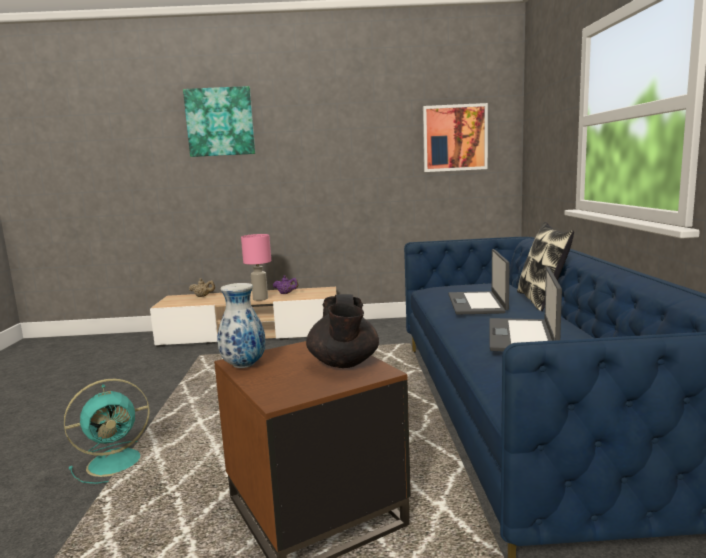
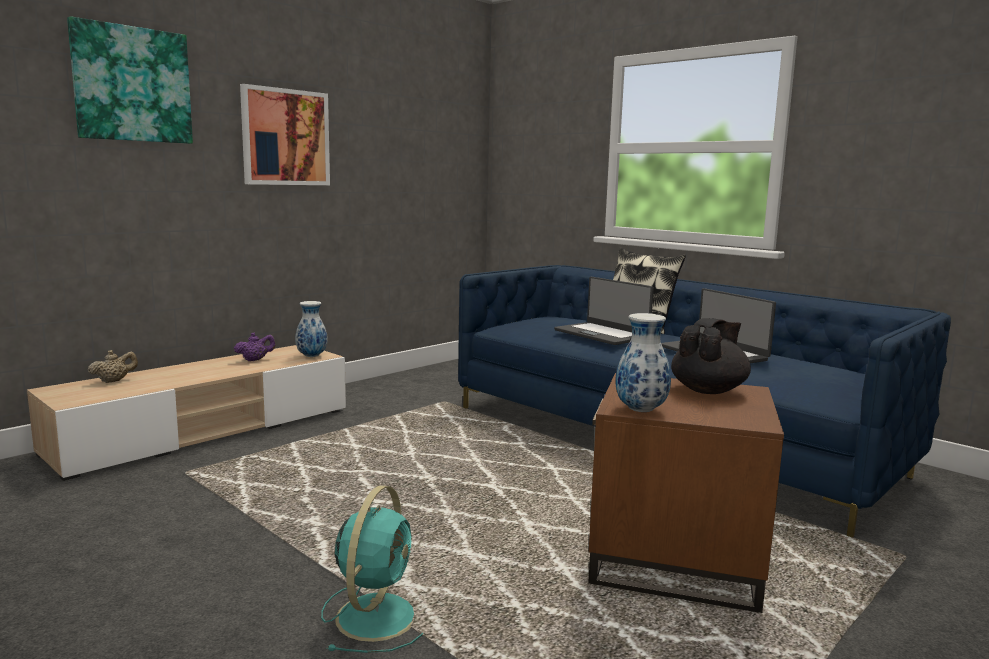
camera: 45 degrees left, 0 degrees up
pink table lamp [241,234,271,301] -> none
black teapot [306,294,379,368] -> black teapot turned 90 degrees counterclockwise [671,318,751,394]
picture [423,103,488,172] -> picture moved to [240,84,330,185]
none -> vase [295,301,328,357]

